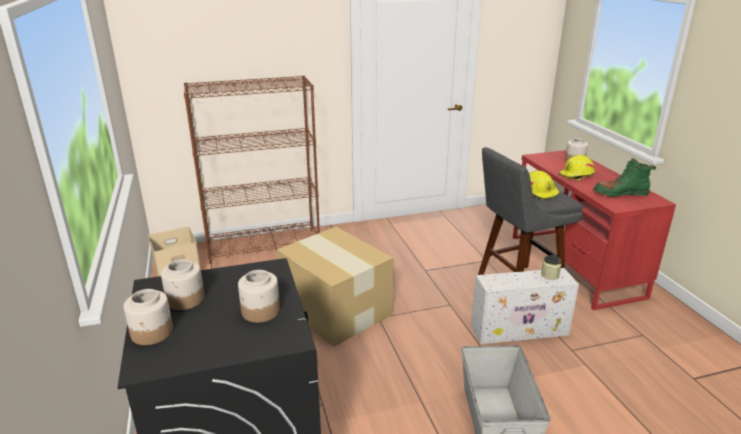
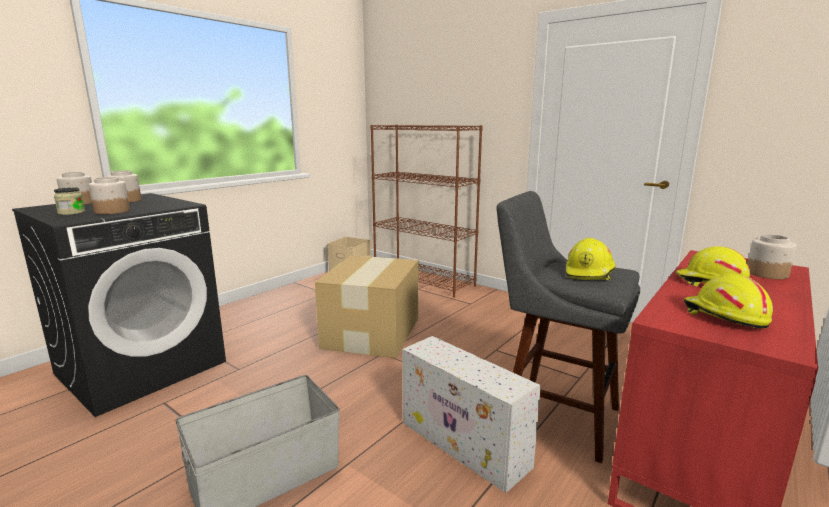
camera: 55 degrees right, 10 degrees down
jar [541,255,561,280] -> jar moved to [54,187,85,215]
green boot [594,158,656,197] -> yellow hard hat [684,274,773,328]

